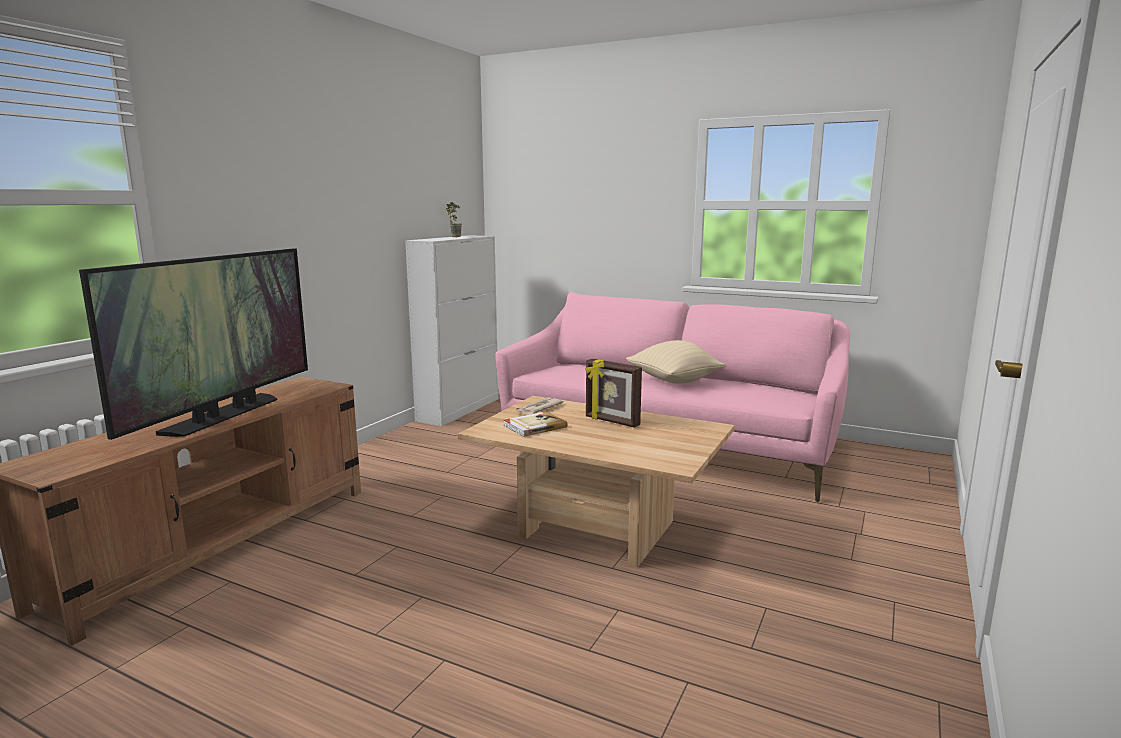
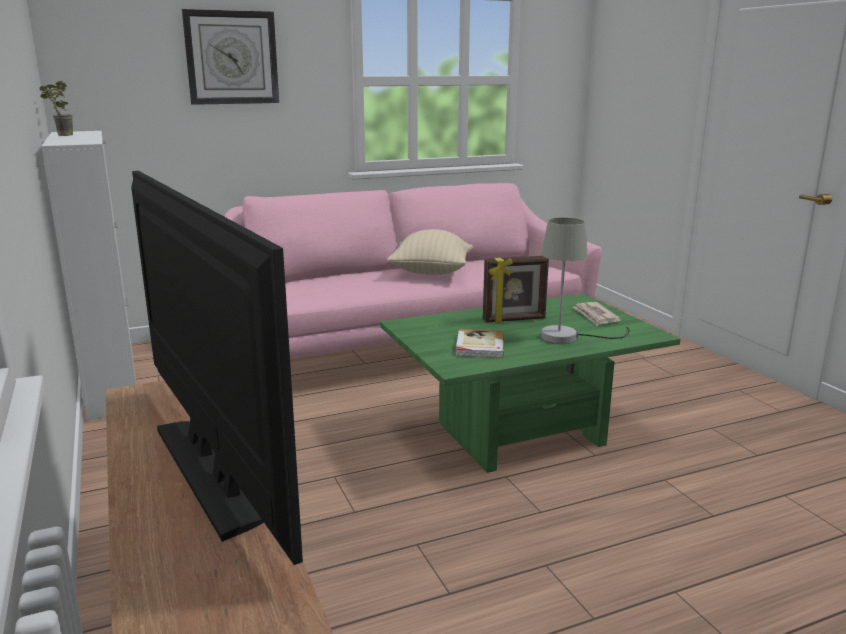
camera: 50 degrees left, 5 degrees up
beige coffee table [458,396,735,567] -> green coffee table [380,294,681,473]
newspaper [516,397,564,414] -> newspaper moved to [573,302,621,326]
none -> wall clock [182,9,279,105]
none -> grey table lamp [541,218,629,344]

